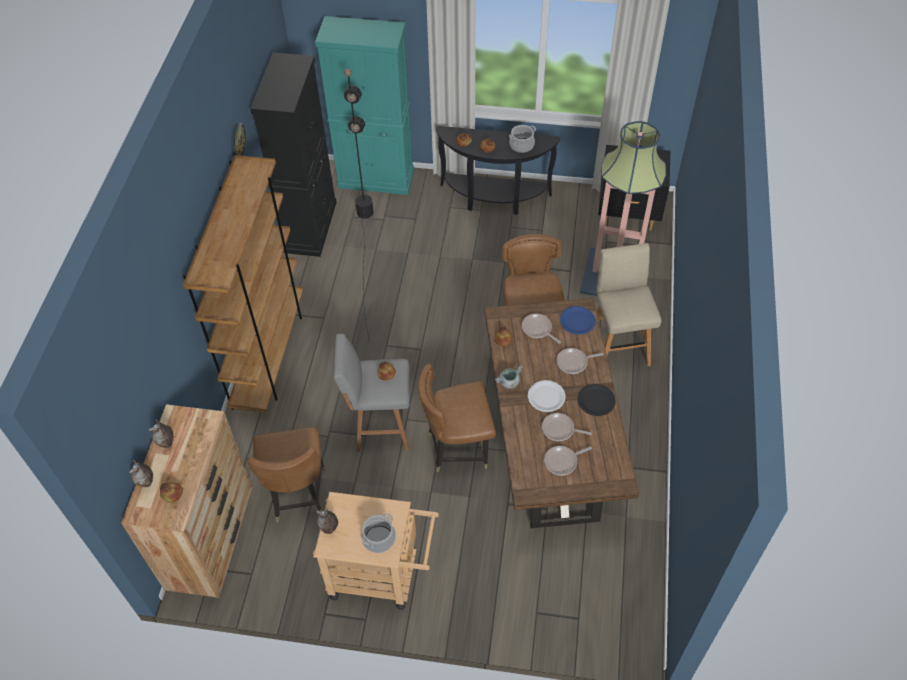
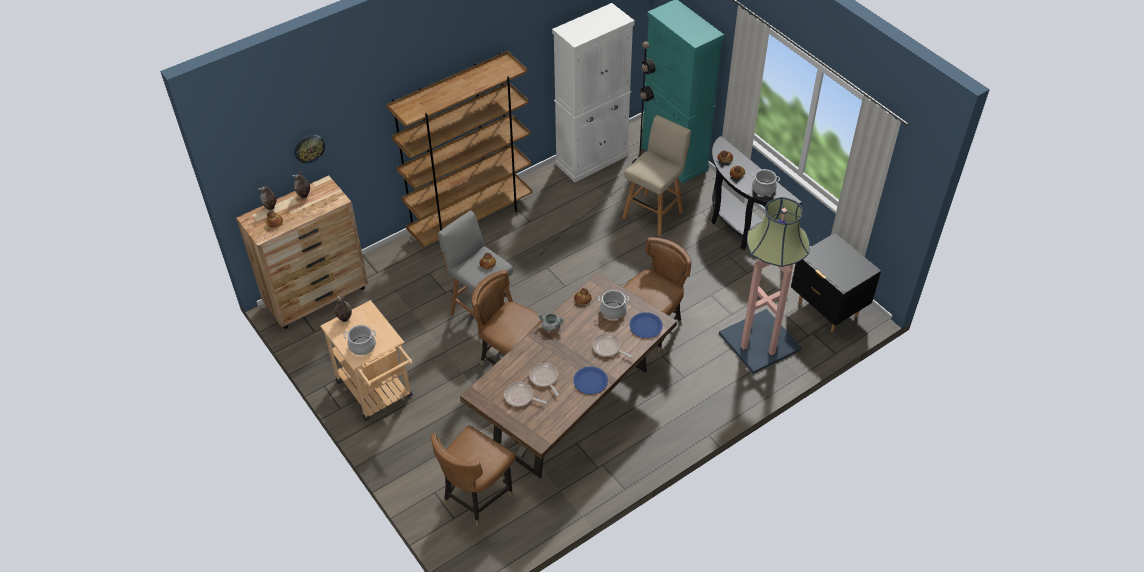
camera: 45 degrees right, 5 degrees down
wall clock [231,122,246,157] -> wall clock moved to [294,135,325,164]
brown chair [247,427,325,522] -> brown chair moved to [431,426,515,526]
black cabinet [250,53,337,257] -> white cabinet [552,3,635,182]
frying pan [522,313,561,344] -> cooking pot [598,290,629,319]
white plate [528,380,566,412] -> none
black plate [578,384,616,416] -> blue plate [573,366,608,395]
beige stool [597,243,662,366] -> beige stool moved to [623,115,691,237]

